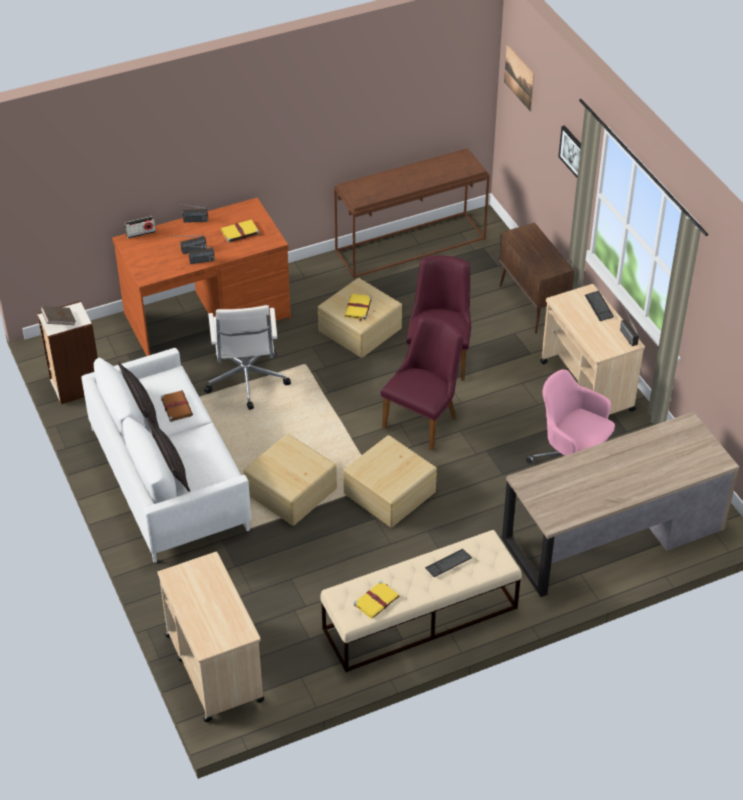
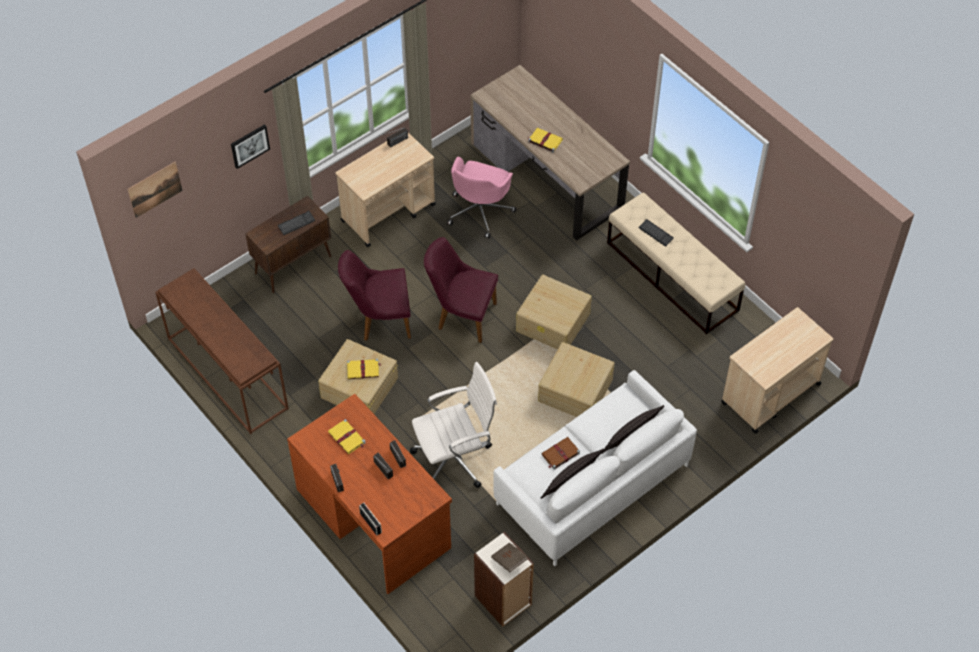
camera: 105 degrees left, 10 degrees up
yellow book [354,581,399,619] -> yellow book moved to [527,128,563,153]
keyboard [585,291,614,321] -> keyboard moved to [278,211,316,235]

